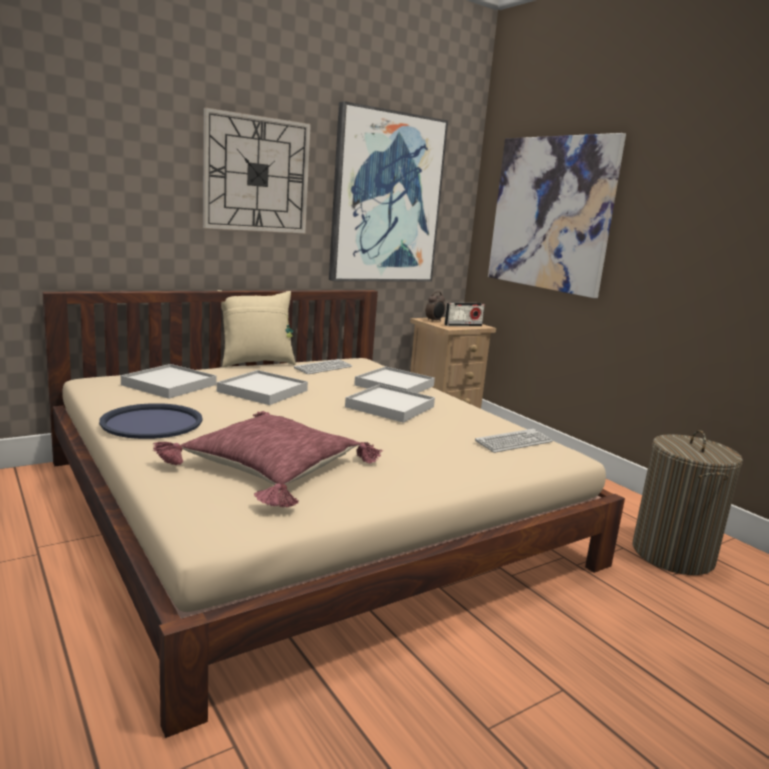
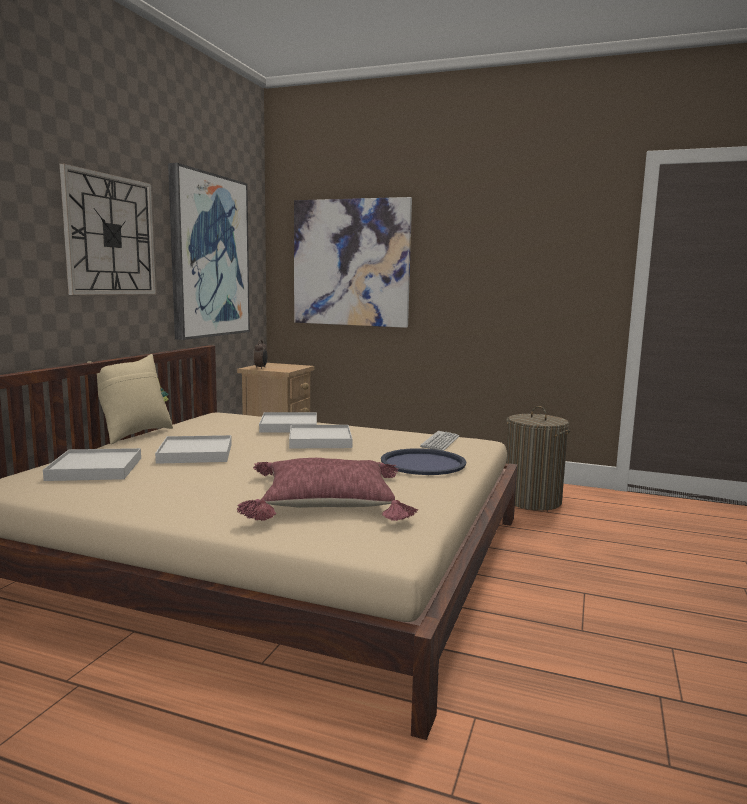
camera: 35 degrees left, 5 degrees down
blue tray [99,403,203,439] -> blue tray moved to [381,448,466,475]
keyboard [294,359,352,374] -> none
radio [445,302,485,326] -> none

